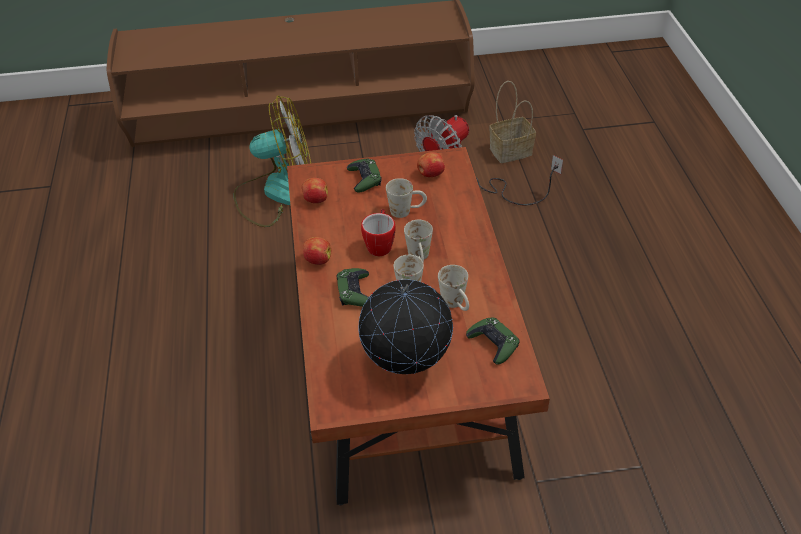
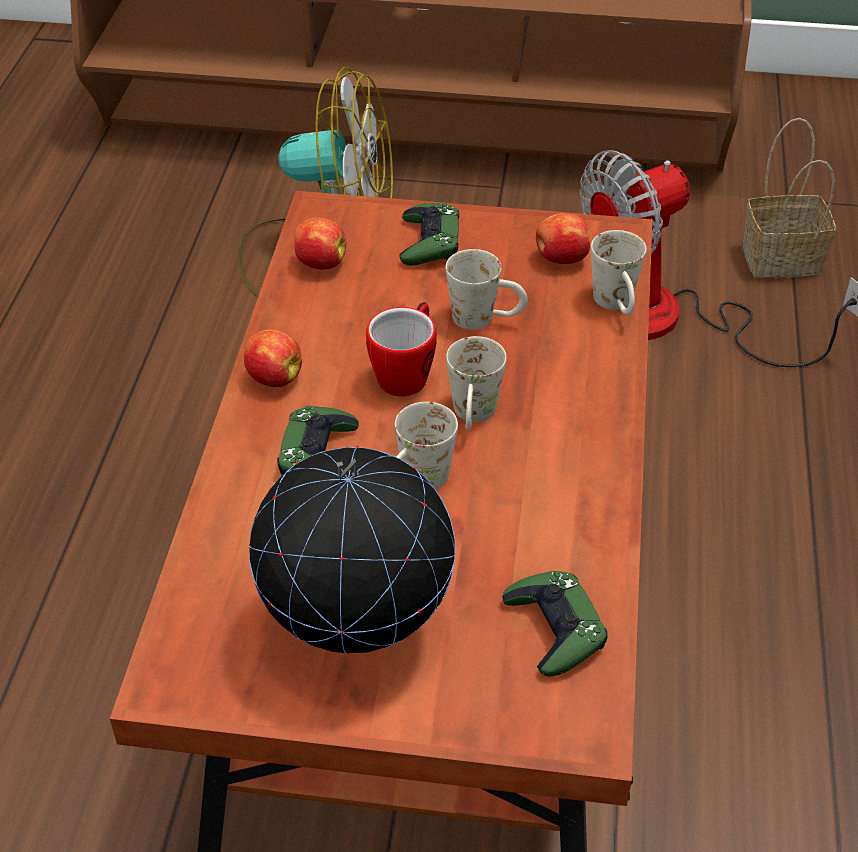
camera: 15 degrees right, 0 degrees up
white mug [438,265,469,311] -> white mug moved to [591,230,646,315]

